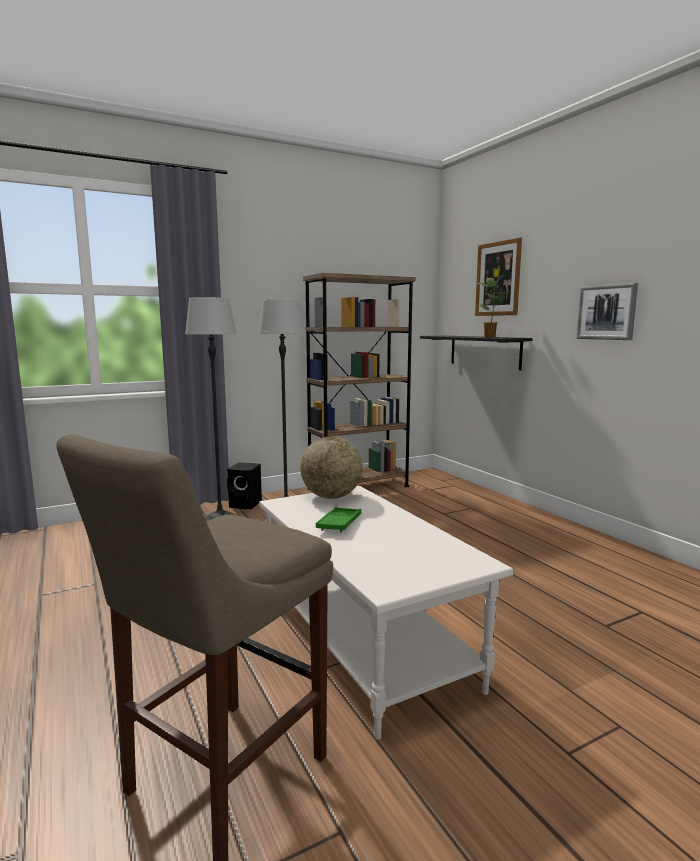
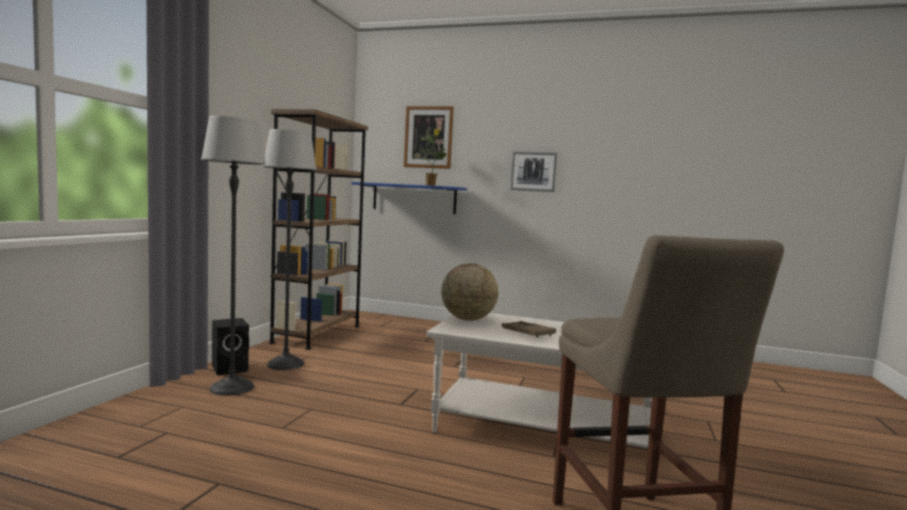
camera: 45 degrees left, 5 degrees down
green tray [316,507,361,532] -> brown tray [502,321,556,338]
black shelf [420,336,533,370] -> blue shelf [352,182,467,214]

